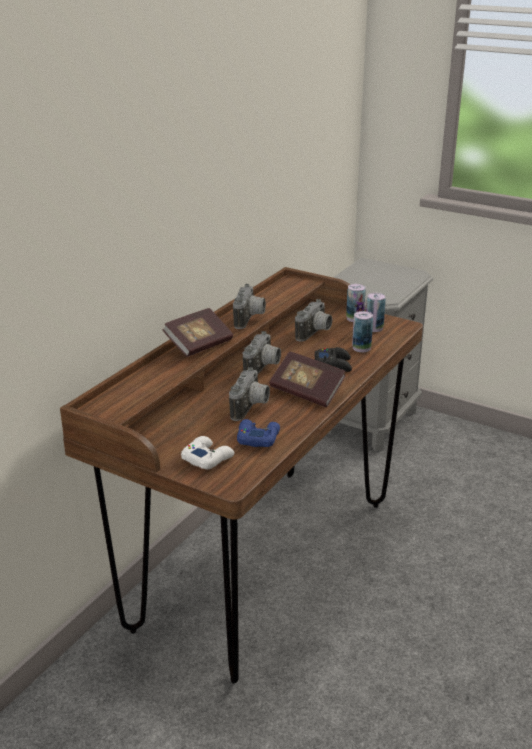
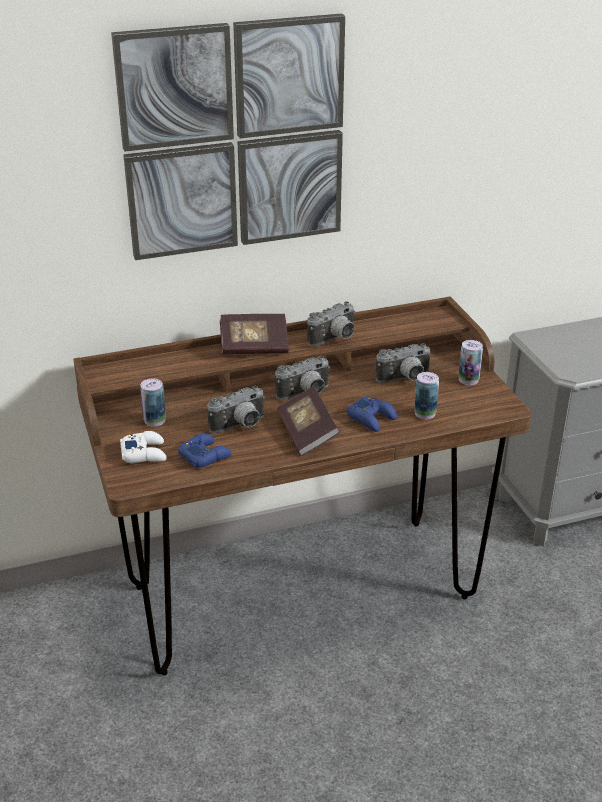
camera: 40 degrees right, 5 degrees up
black game controller [315,347,352,372] -> blue game controller [347,396,397,432]
can [366,293,386,332] -> can moved to [140,379,166,427]
none -> picture [111,14,345,260]

